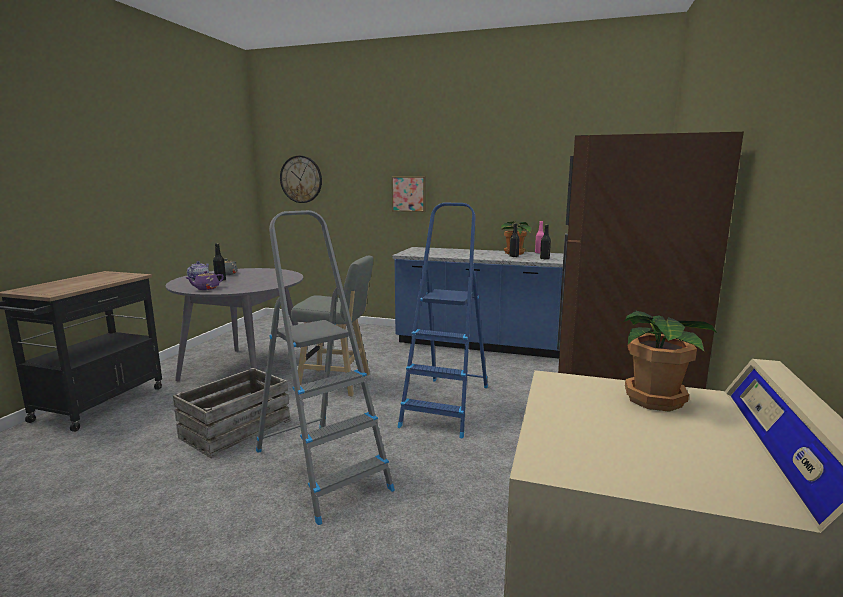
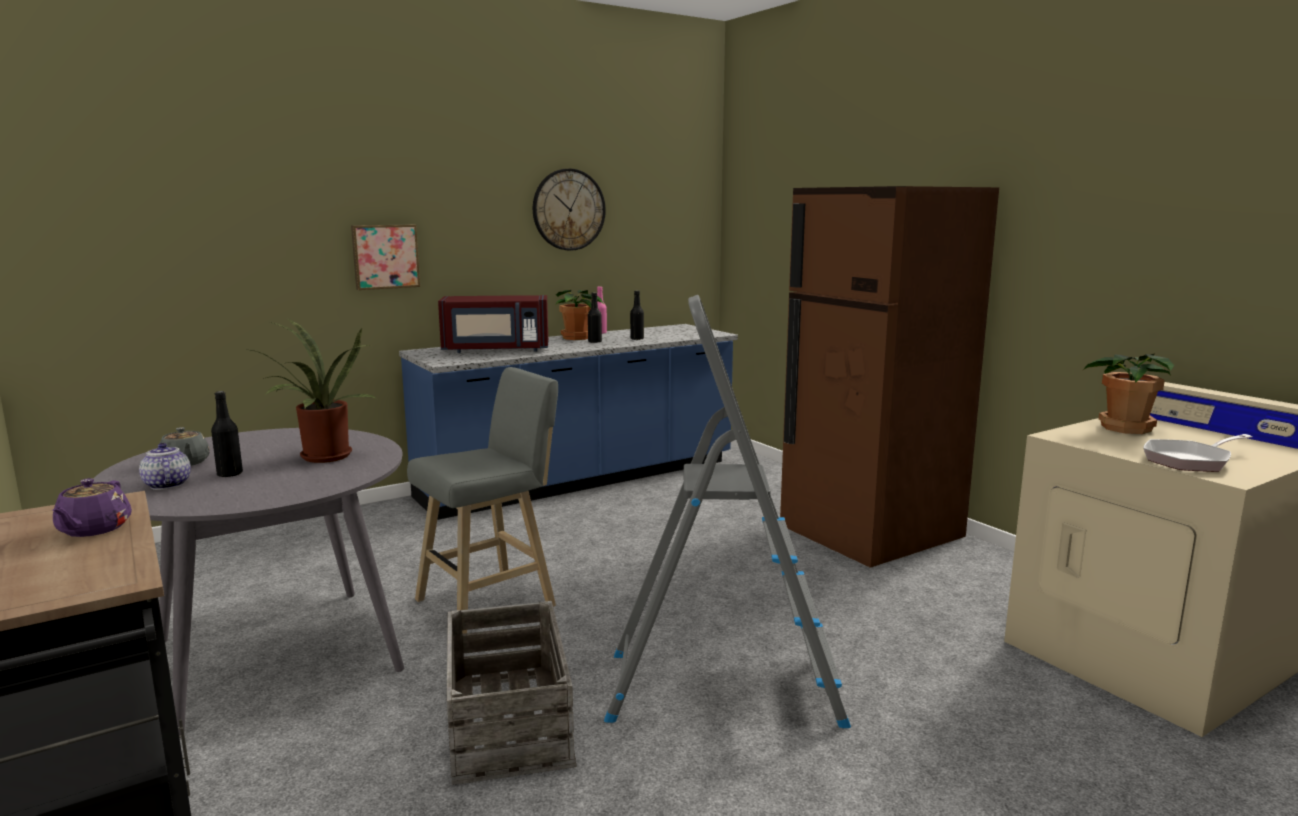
camera: 50 degrees left, 0 degrees up
purple teapot [185,271,224,290] -> purple teapot moved to [53,478,132,537]
wall clock [280,156,322,203] -> wall clock moved to [533,169,606,251]
blue step ladder [398,203,488,438] -> none
none -> potted plant [251,319,377,463]
none -> red microwave [438,295,548,353]
none -> frying pan [1143,434,1252,472]

